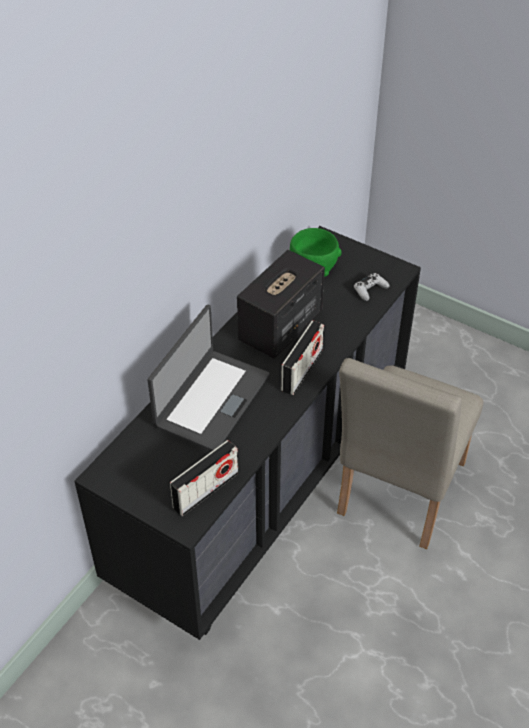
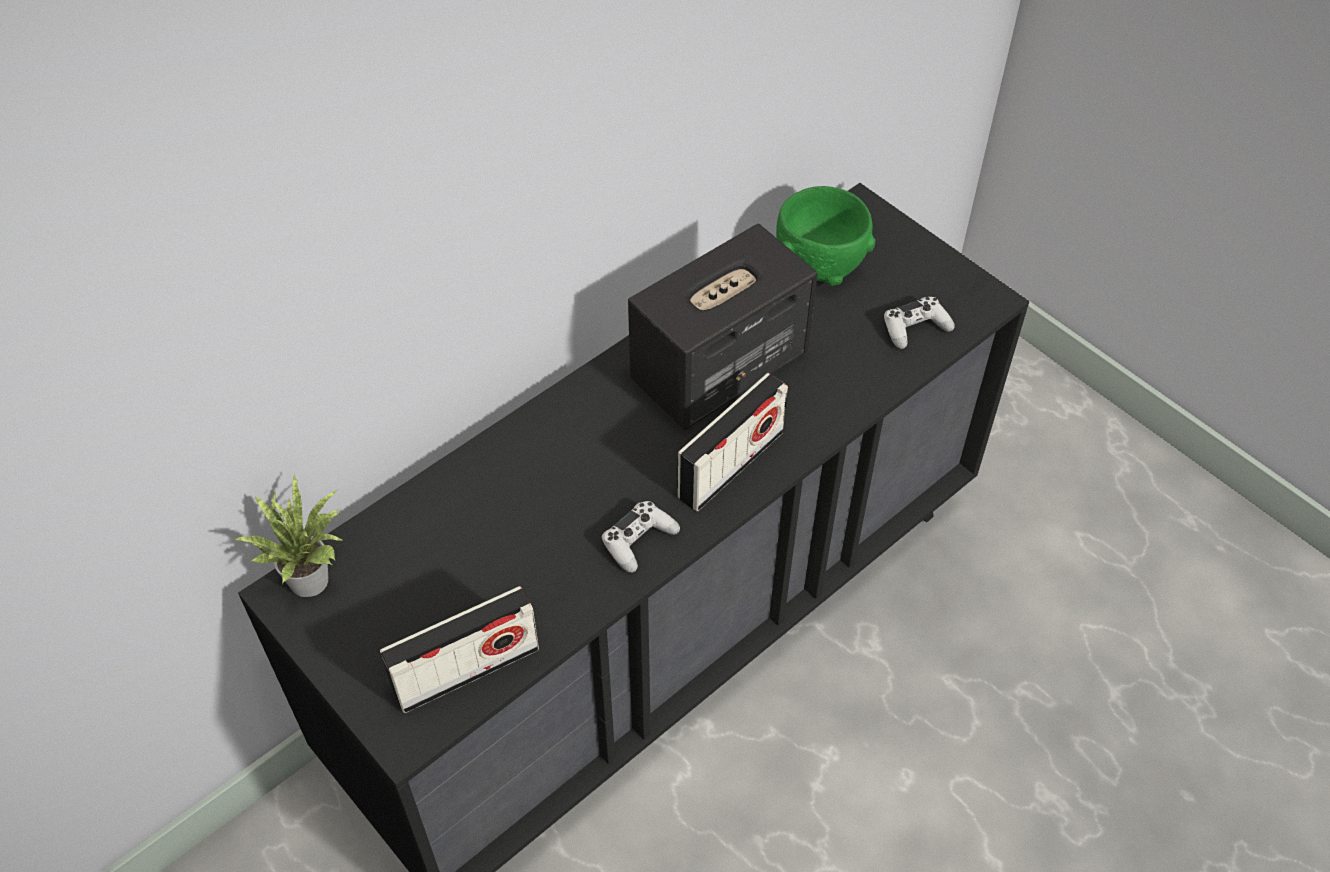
camera: 15 degrees right, 5 degrees up
laptop [148,305,270,451] -> none
beige chair [337,358,483,549] -> none
none -> potted plant [233,474,344,597]
none -> white game controller [602,501,680,573]

